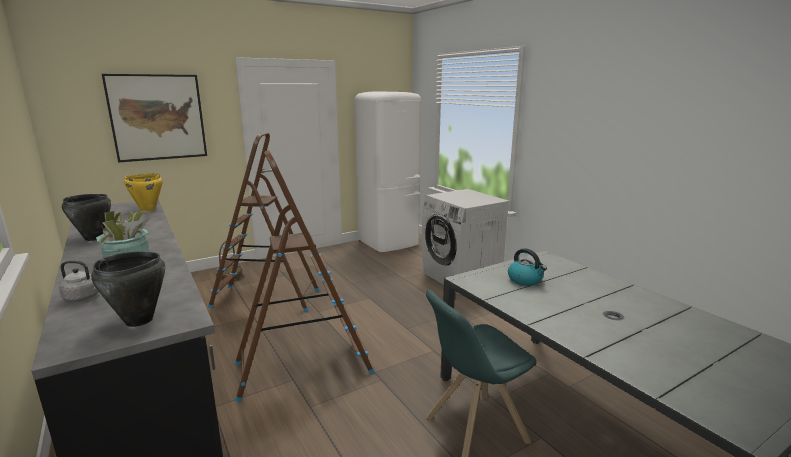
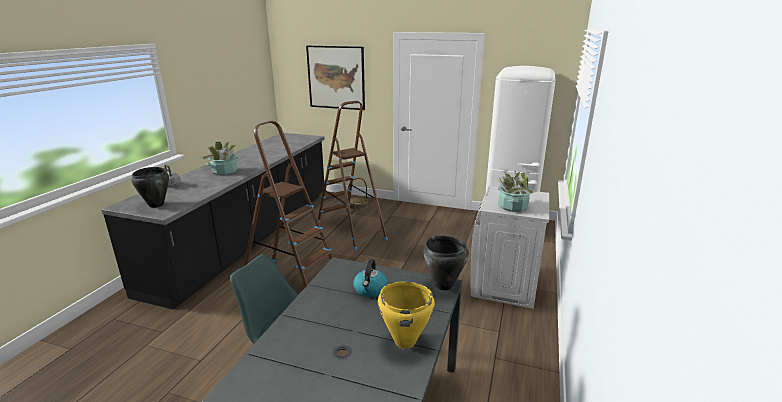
camera: 50 degrees right, 5 degrees up
black cooking pot [62,194,111,241] -> black cooking pot moved to [423,235,469,291]
yellow cooking pot [124,174,162,212] -> yellow cooking pot moved to [378,282,435,349]
none -> potted plant [497,171,536,212]

